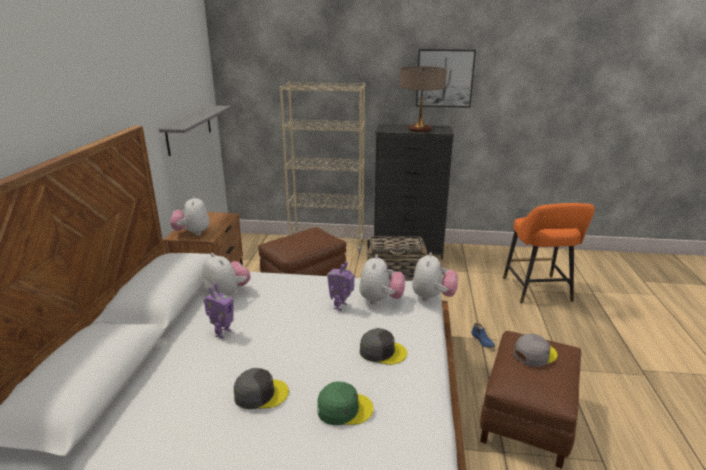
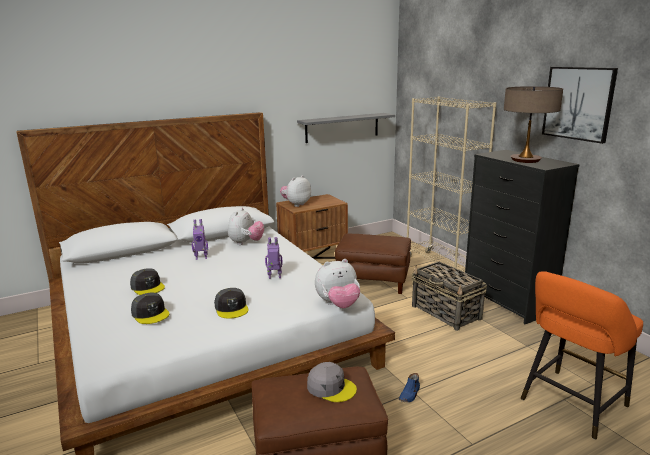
camera: 55 degrees right, 5 degrees down
green cap [317,381,374,425] -> grey cap [131,292,169,324]
plush toy [359,254,405,304] -> none

